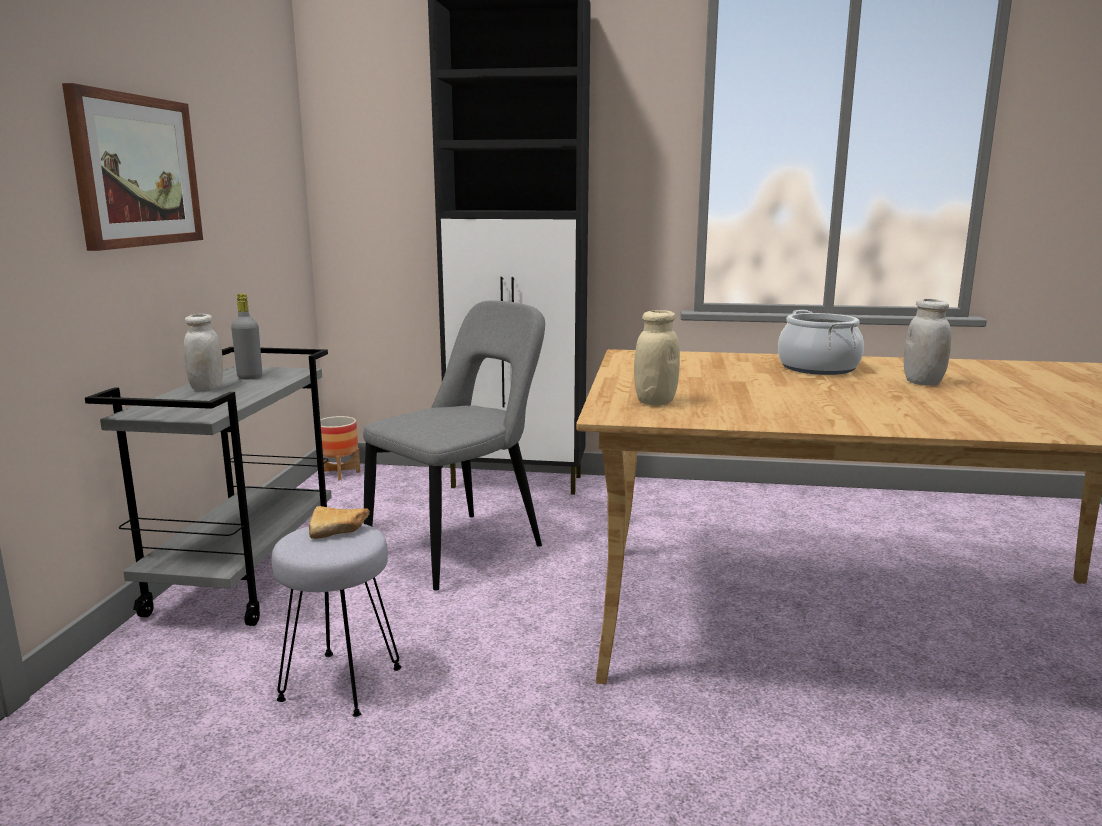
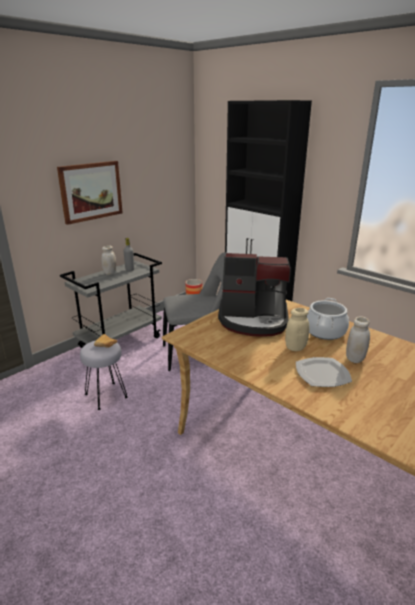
camera: 35 degrees right, 10 degrees up
beige jar [634,310,680,405] -> beige jar moved to [285,308,309,351]
none -> coffee machine [218,253,291,337]
none -> plate [296,357,352,387]

